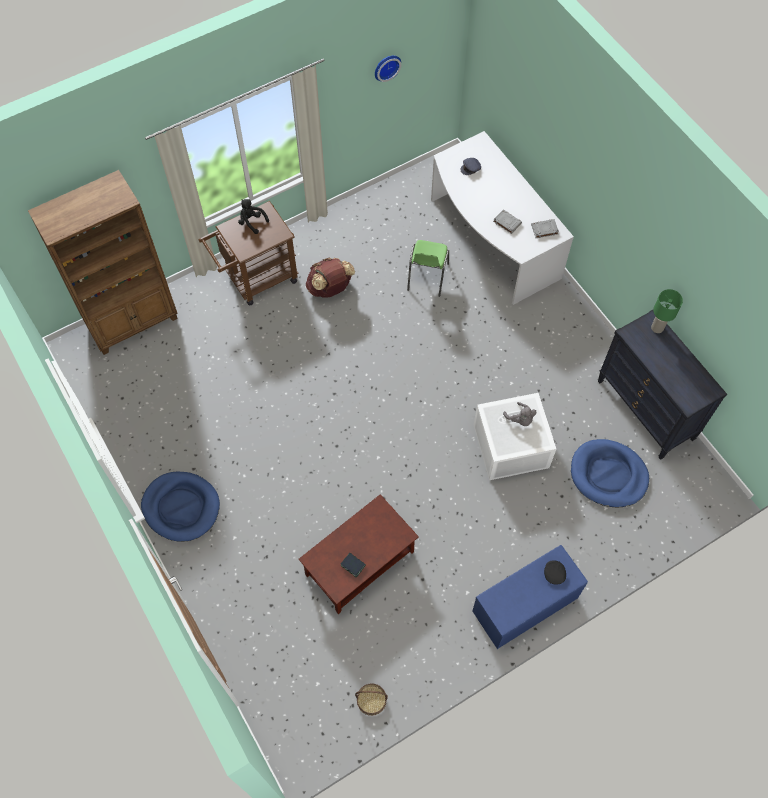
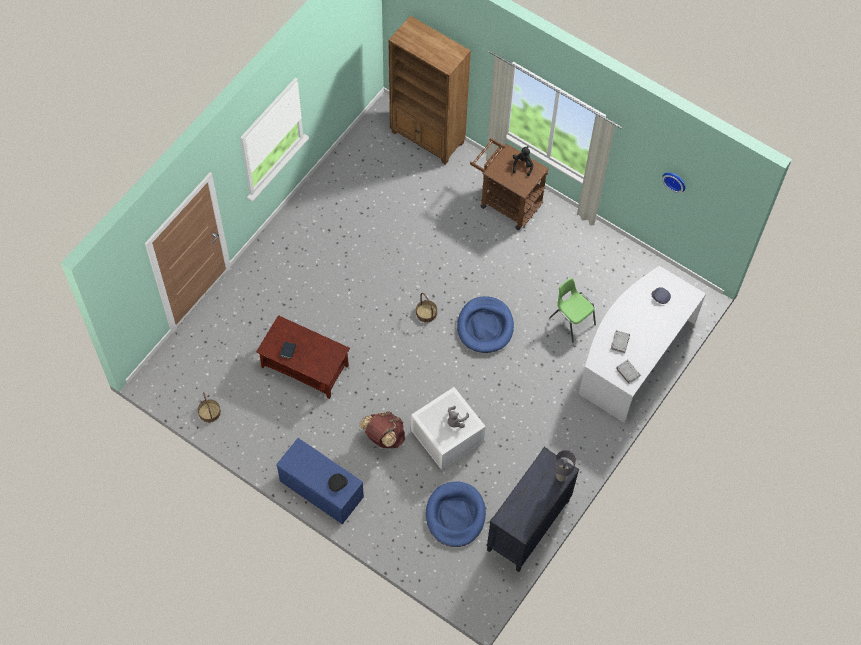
camera: 65 degrees right, 0 degrees up
blue dog bed [141,471,220,542] -> blue dog bed moved to [457,297,514,353]
brown backpack [306,257,355,297] -> brown backpack moved to [359,411,405,448]
green chair [407,240,449,297] -> green chair turned 60 degrees clockwise [549,278,596,343]
green table lamp [651,289,683,333] -> grey table lamp [554,450,576,482]
none -> basket [416,293,437,323]

